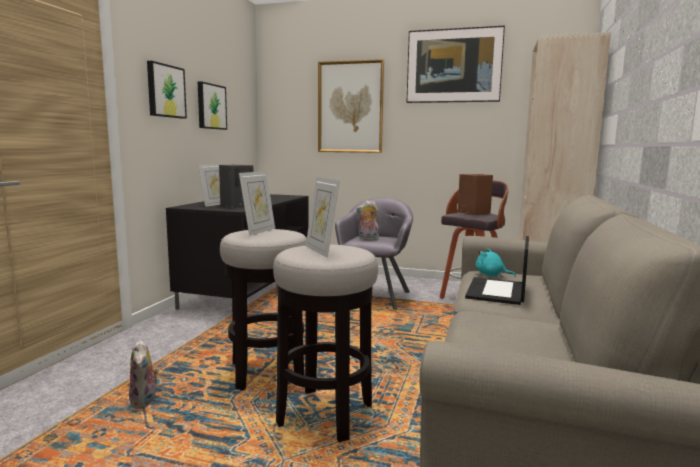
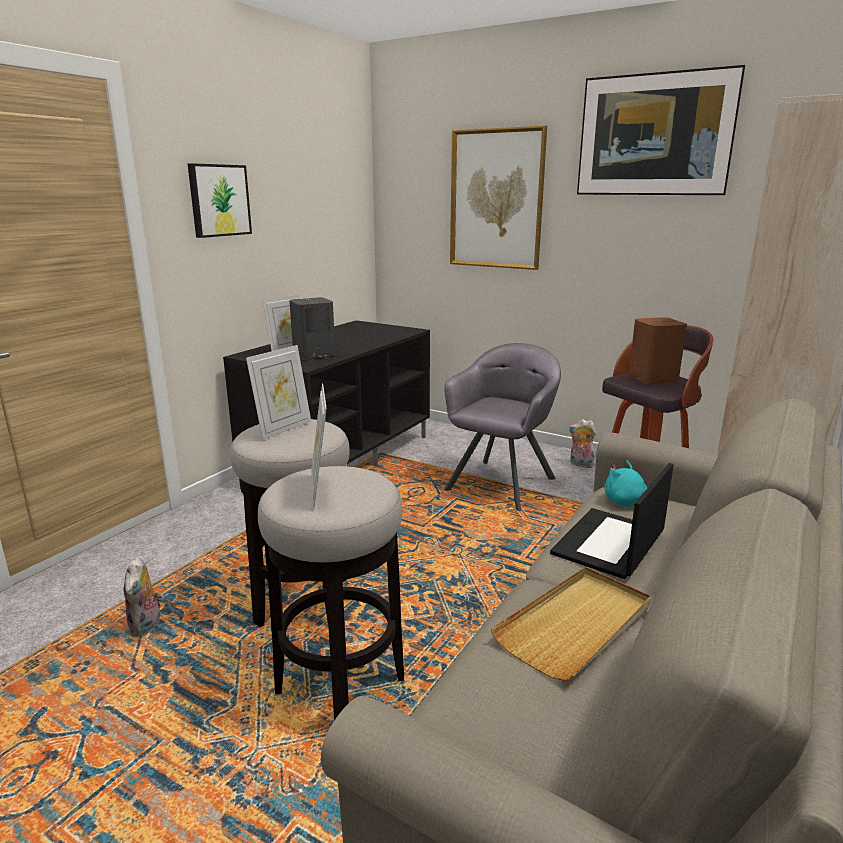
camera: 15 degrees right, 10 degrees up
picture [198,81,227,130] -> none
plush toy [356,200,379,240] -> plush toy moved to [569,419,596,468]
none -> beige tray [491,567,651,681]

